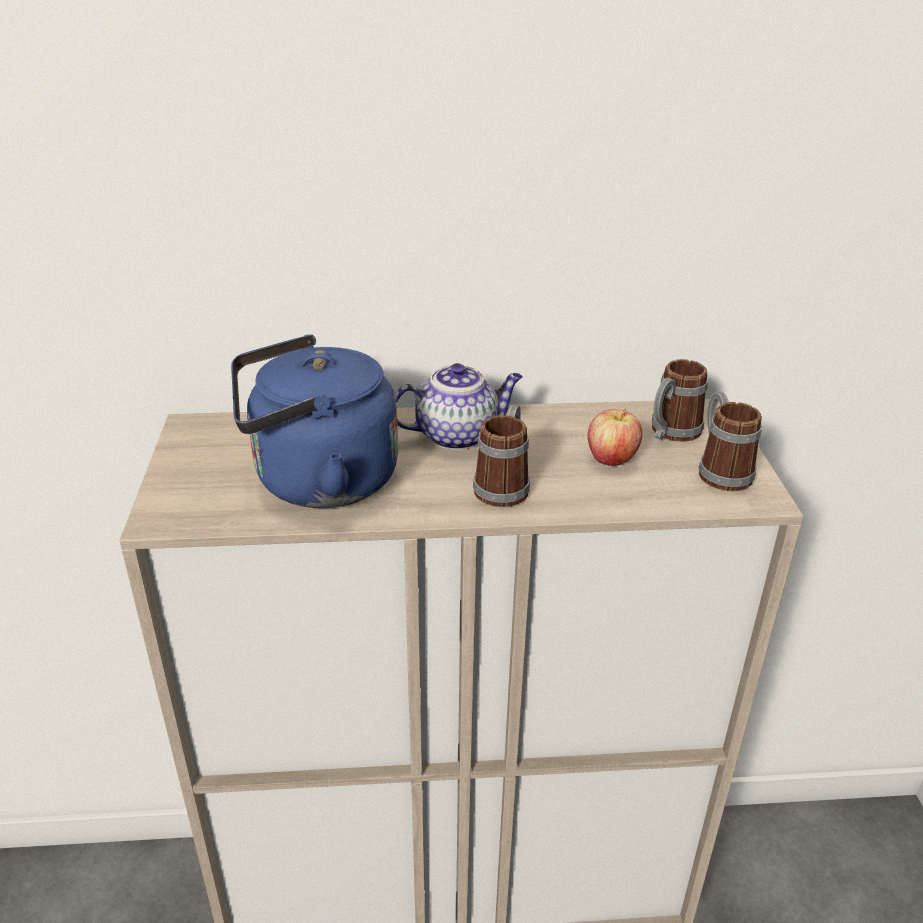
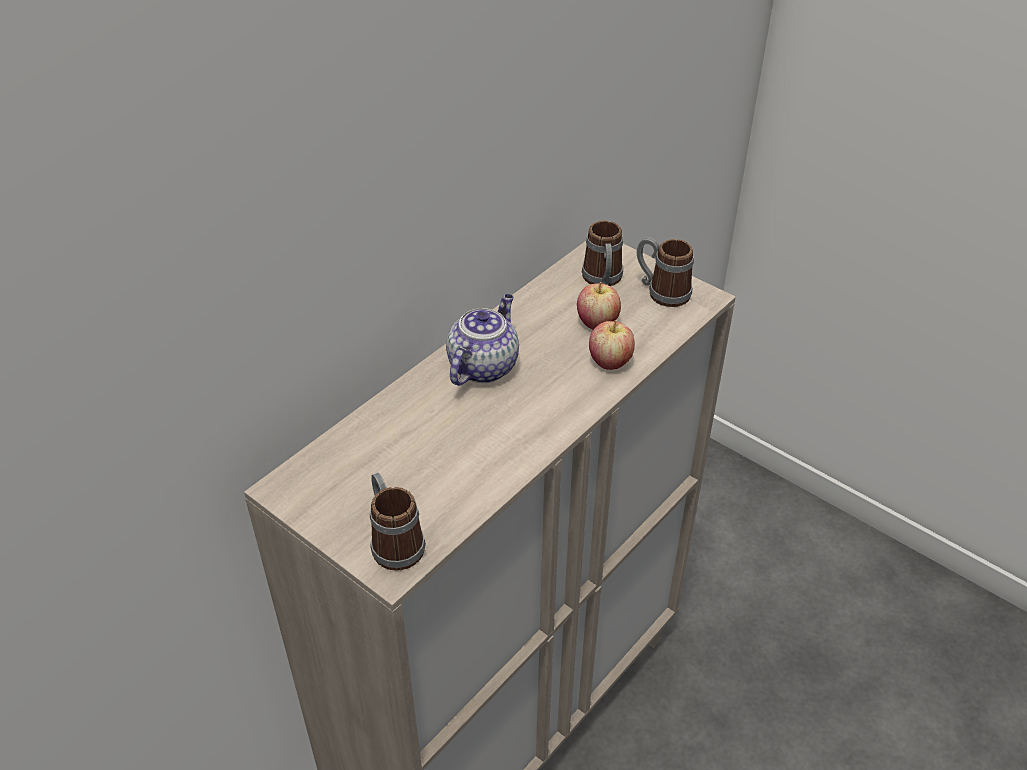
camera: 45 degrees left, 10 degrees up
blue kettle [231,334,398,508] -> none
mug [473,405,530,507] -> mug moved to [370,473,426,571]
none -> apple [589,320,635,370]

